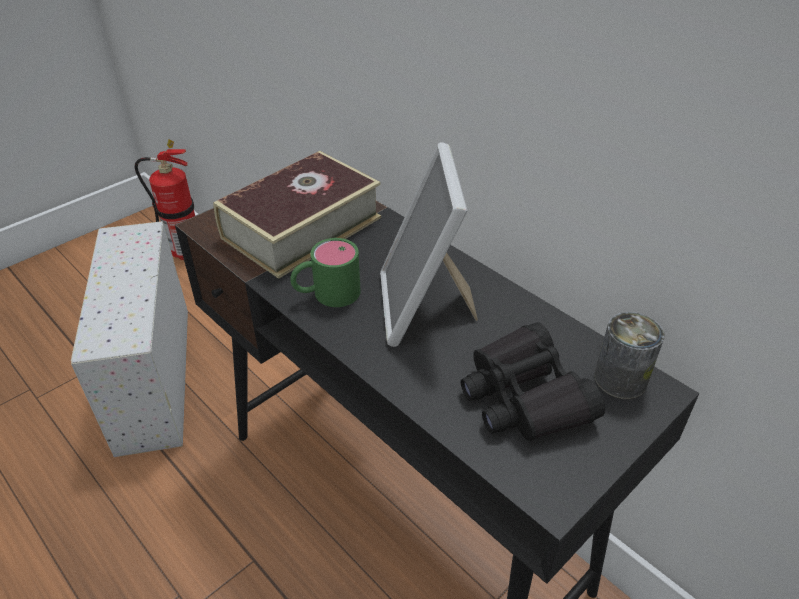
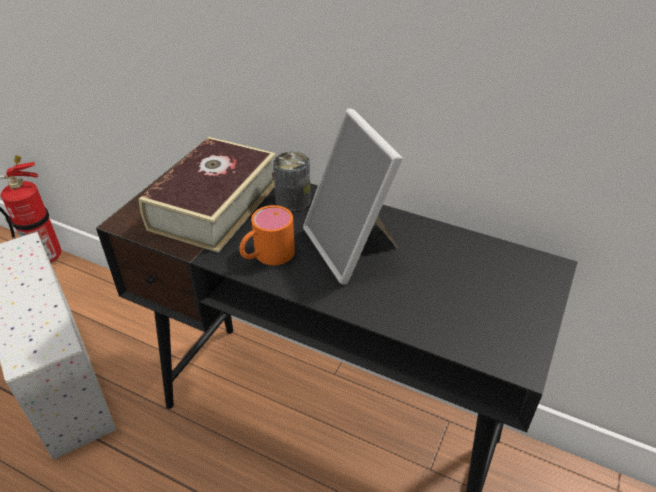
camera: 20 degrees left, 0 degrees up
green mug [290,238,361,307] -> orange mug [239,205,295,265]
black binoculars [461,322,605,441] -> none
can [594,312,664,399] -> can moved to [273,151,311,211]

